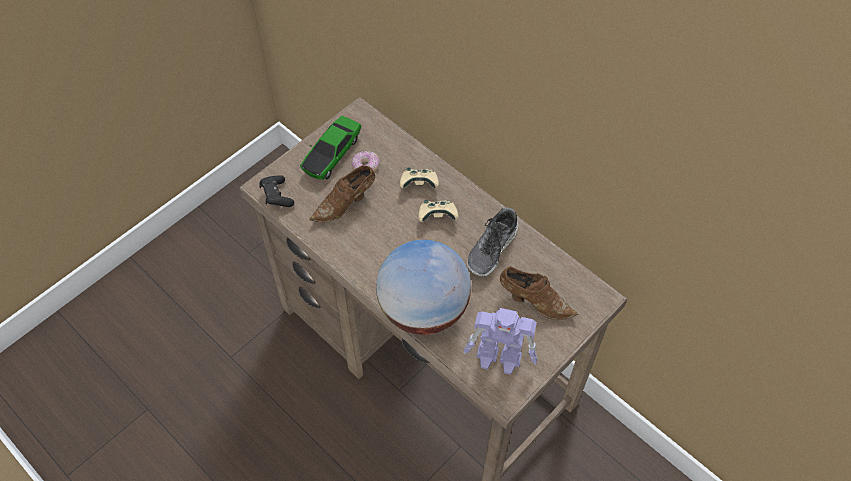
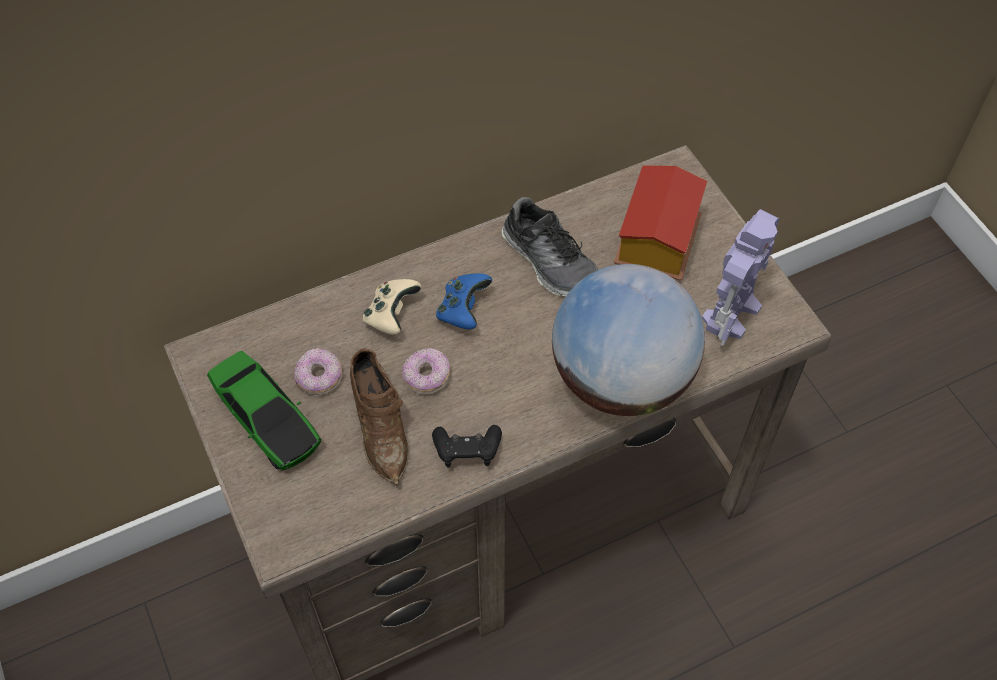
camera: 70 degrees left, 0 degrees up
black game controller [259,175,294,207] -> black game controller moved to [432,425,502,468]
beige game controller [418,200,459,222] -> blue game controller [436,273,492,329]
brown shoe [500,266,579,320] -> toy house [614,165,707,280]
none -> donut [402,348,450,395]

